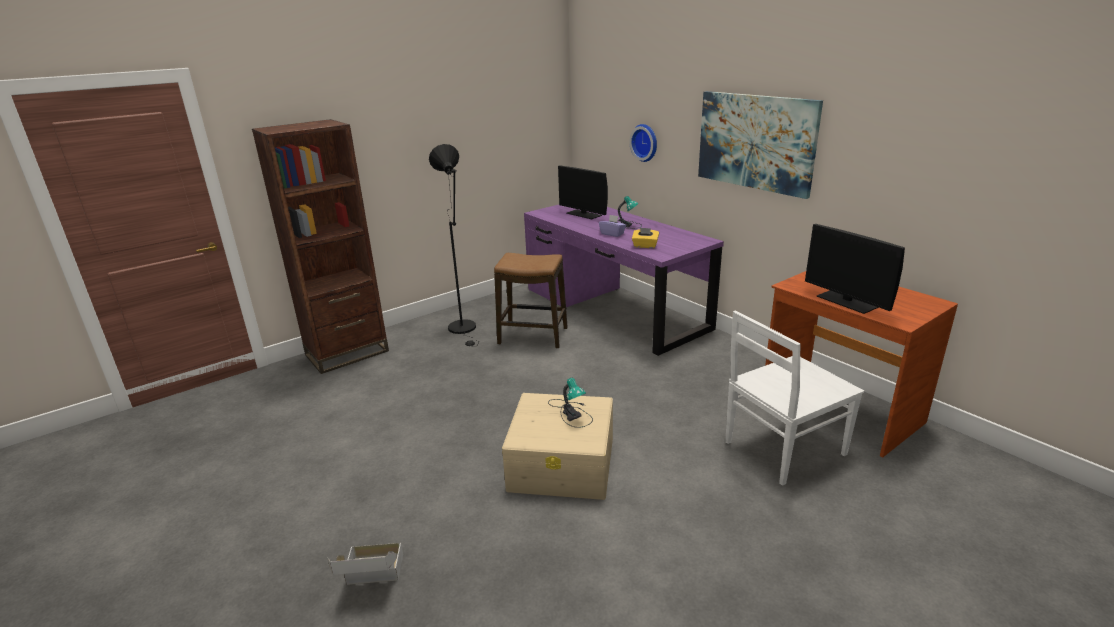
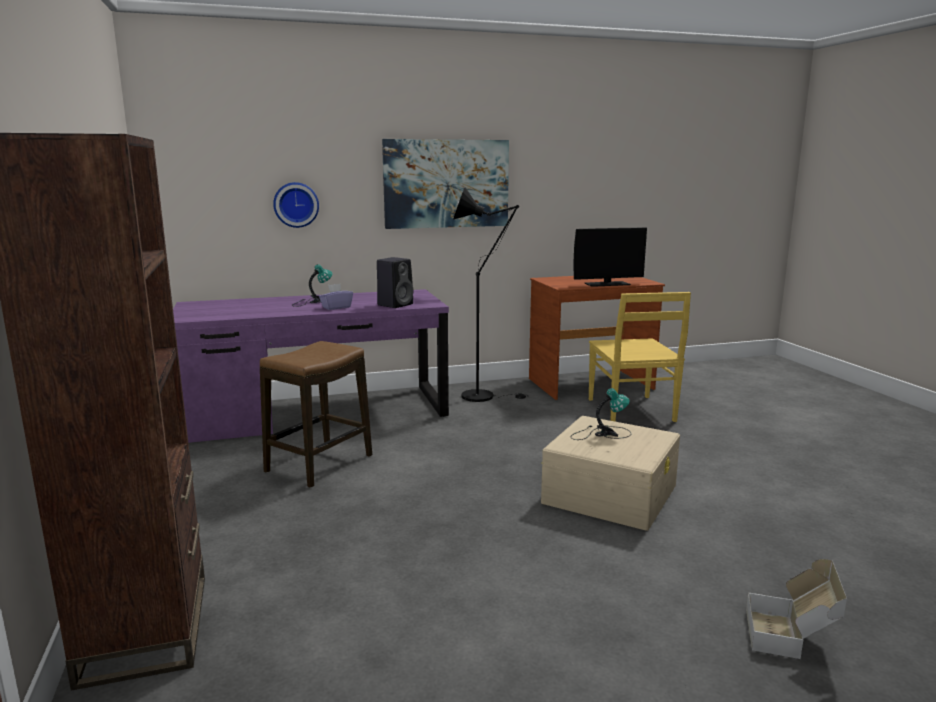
camera: 70 degrees left, 10 degrees down
black floor lamp [429,144,478,347] -> black floor lamp moved to [453,187,526,402]
monitor [558,165,608,219] -> none
yellow tissue box [632,228,659,248] -> black speaker [377,257,413,308]
white chair [725,311,864,486] -> yellow chair [589,292,691,422]

